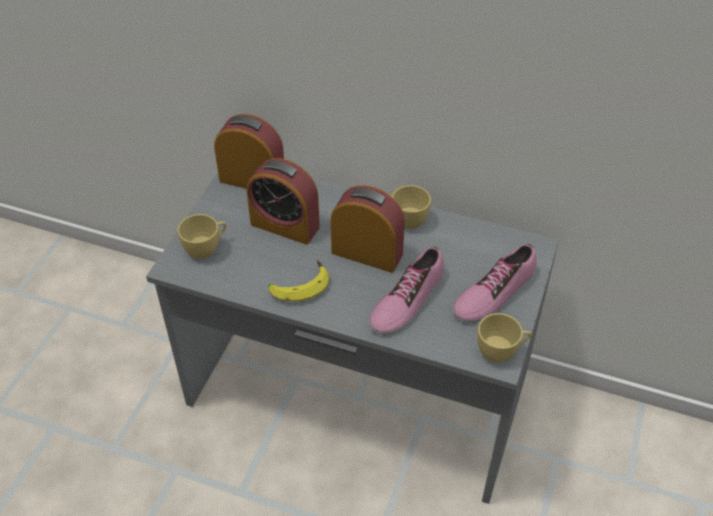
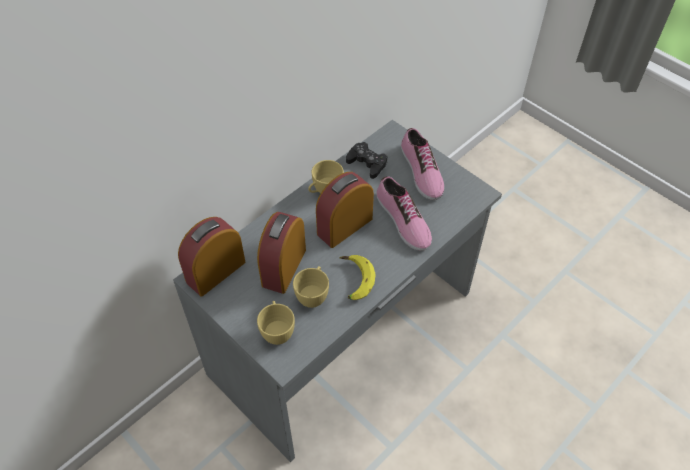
camera: 65 degrees left, 5 degrees up
alarm clock [247,158,320,245] -> alarm clock turned 150 degrees clockwise [257,212,306,294]
yellow cup [477,313,531,363] -> yellow cup moved to [293,266,329,308]
none -> black game controller [346,142,388,179]

